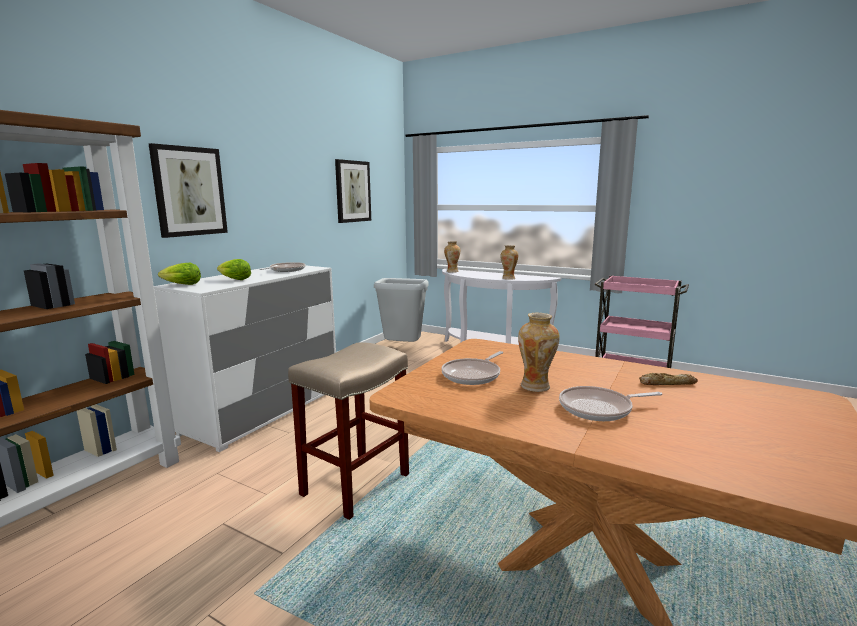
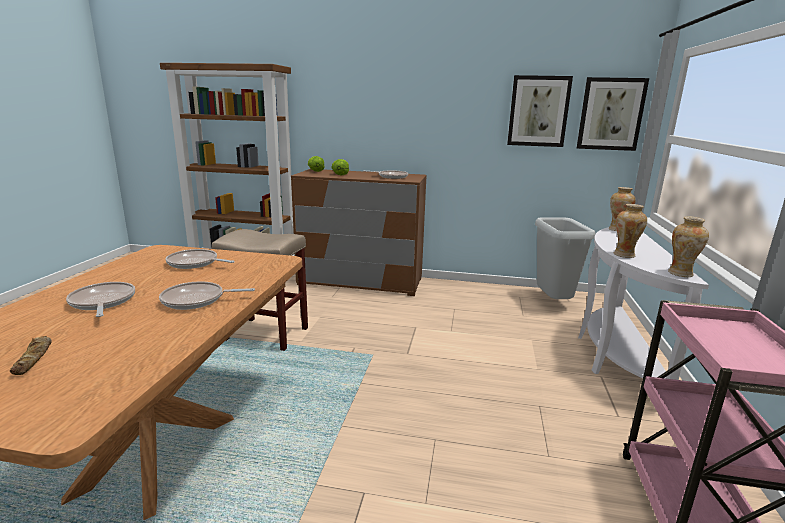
camera: 70 degrees right, 5 degrees up
picture [149,143,228,238] -> picture moved to [577,77,649,151]
white dresser [154,265,336,452] -> brown dresser [291,169,427,296]
vase [518,313,560,392] -> vase moved to [668,216,709,277]
bread [639,373,698,385] -> bread moved to [10,336,52,375]
none -> frying pan [159,282,255,310]

